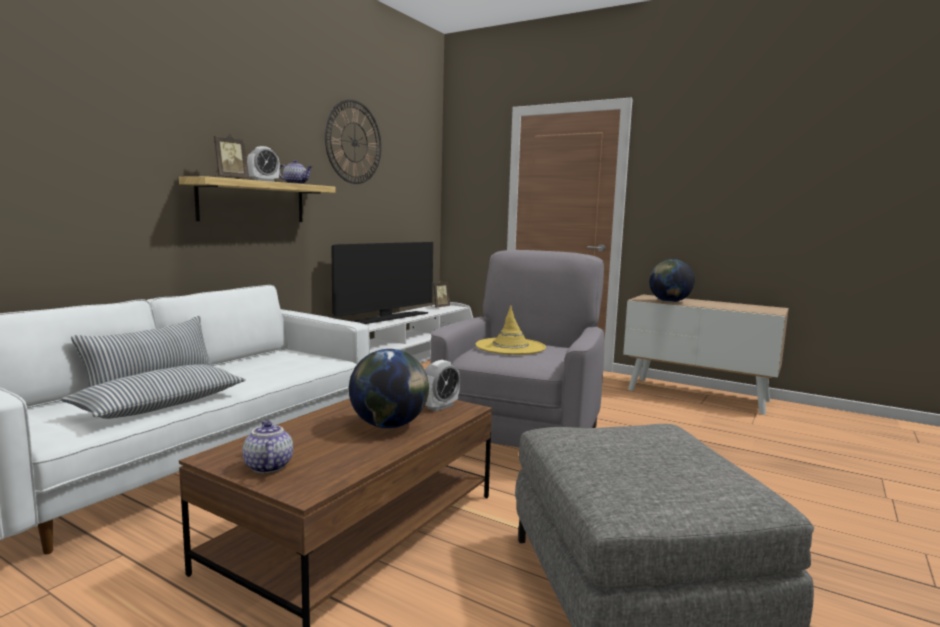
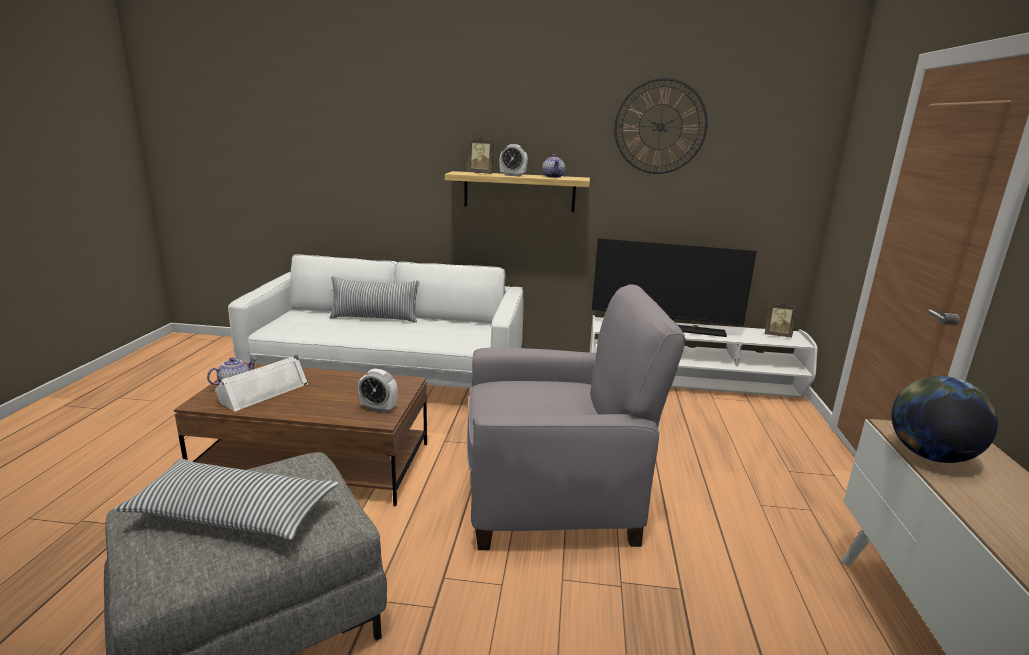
camera: 65 degrees right, 10 degrees up
pillow [61,364,246,419] -> pillow moved to [114,459,339,540]
globe [349,349,429,428] -> none
yellow hat [475,305,546,355] -> none
none -> white speaker [215,355,308,412]

